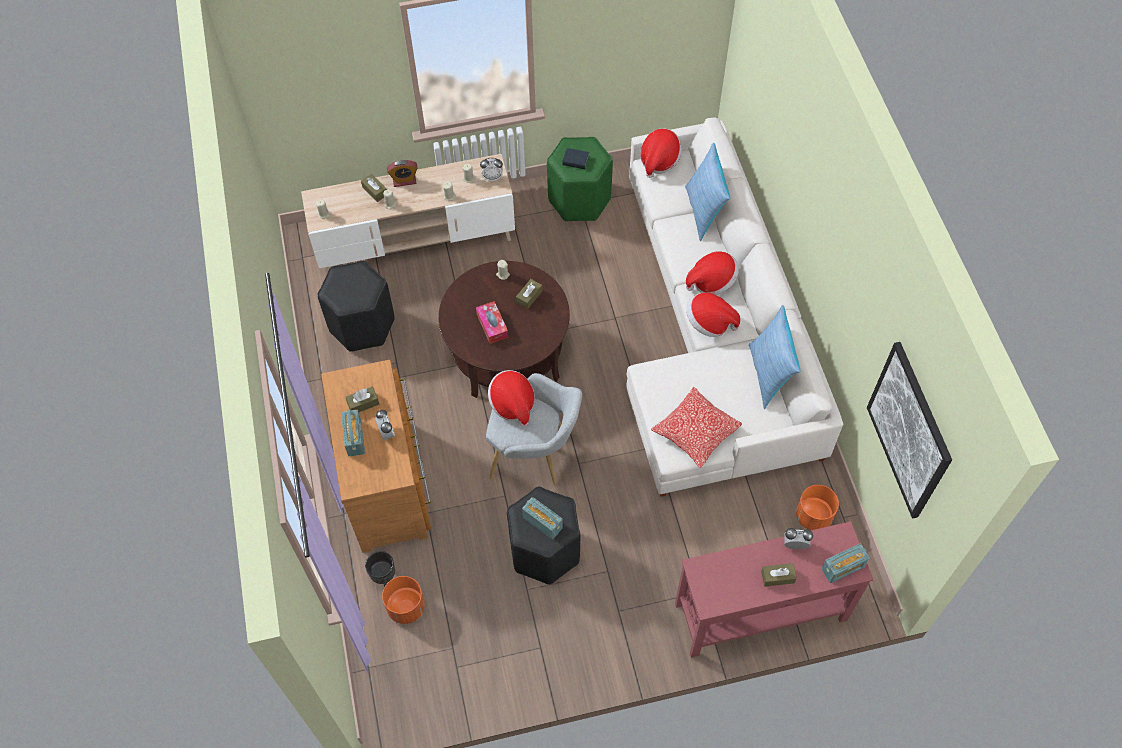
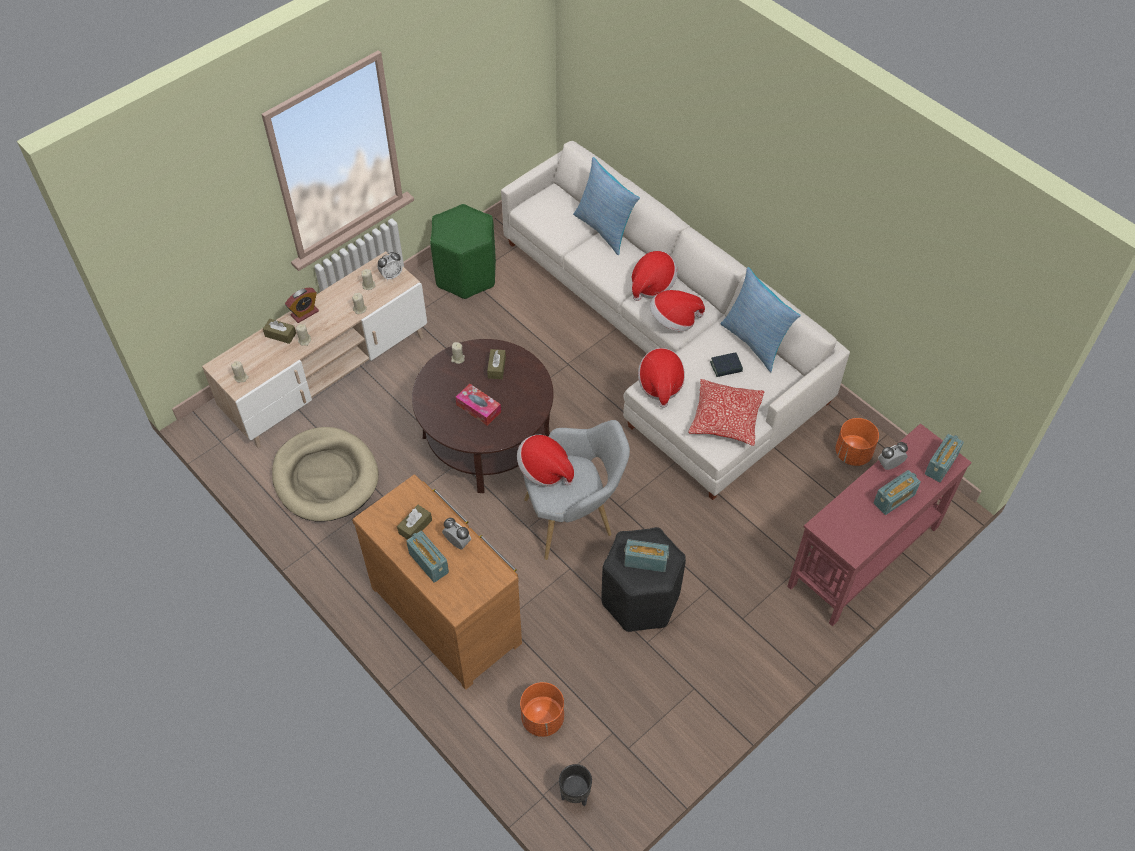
camera: 30 degrees left, 5 degrees down
black stool [317,261,395,352] -> beige dog bed [272,427,378,522]
black planter [365,551,395,587] -> black planter moved to [559,764,592,806]
book [562,148,589,169] -> book moved to [710,352,743,377]
hat [640,128,682,178] -> hat moved to [638,348,685,408]
brown tissue box [761,563,797,587] -> radio [873,470,921,515]
picture [867,342,952,519] -> none

